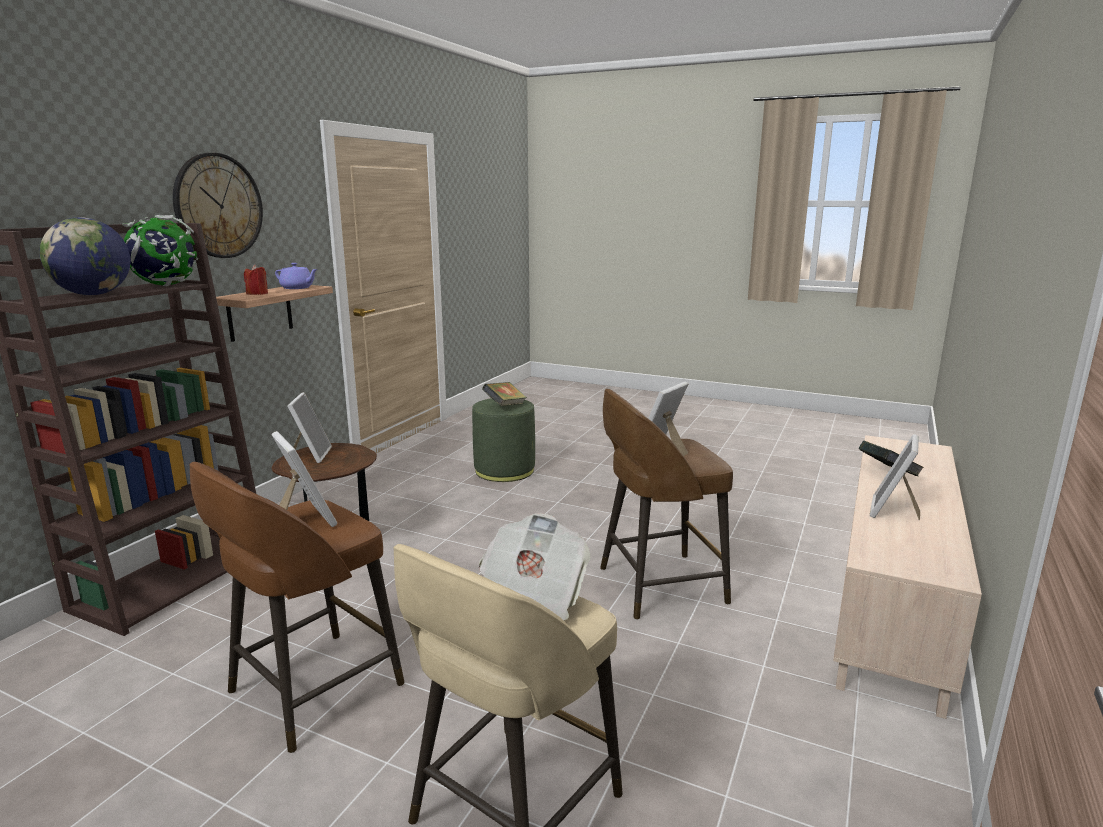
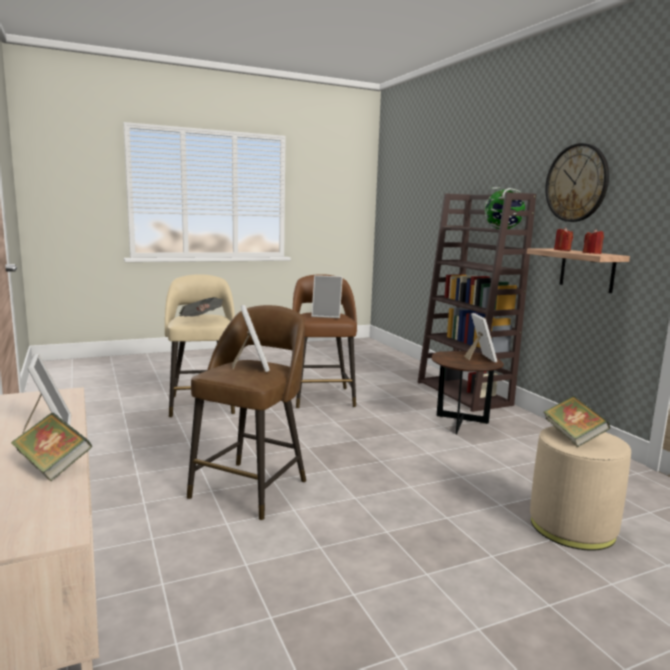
camera: 130 degrees right, 5 degrees down
globe [39,217,130,295] -> none
purple teapot [275,263,318,289] -> red candle [583,229,604,254]
picture frame [287,392,332,463] -> picture frame turned 135 degrees counterclockwise [464,313,497,362]
green ottoman [472,398,535,482] -> beige ottoman [530,426,631,551]

